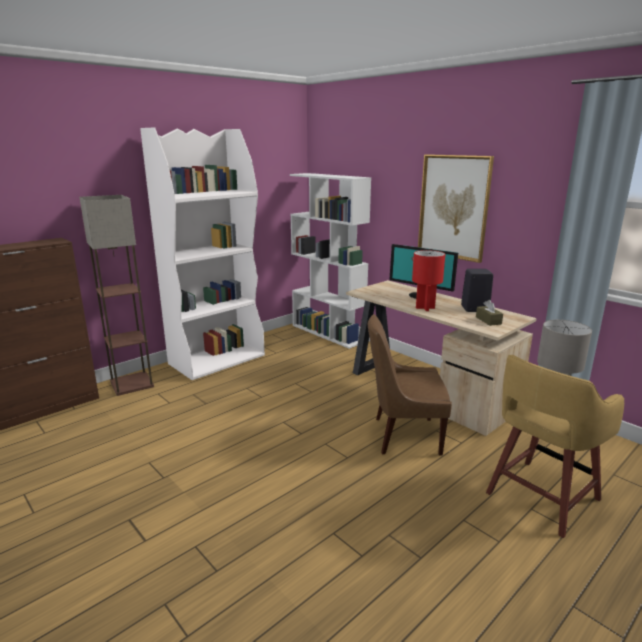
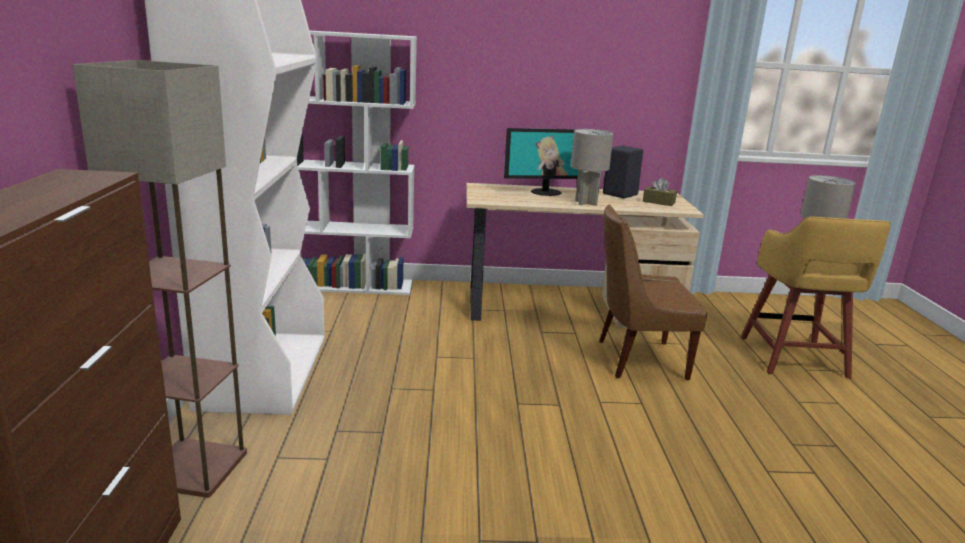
camera: 50 degrees left, 0 degrees up
brown chair [368,314,452,456] -> brown chair turned 45 degrees clockwise [599,205,708,380]
red table lamp [412,250,445,311] -> grey table lamp [571,129,614,206]
picture [418,154,494,263] -> none

